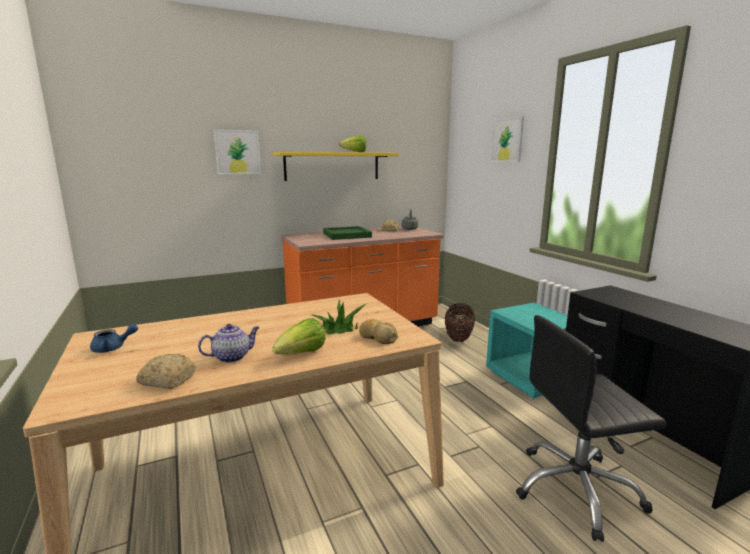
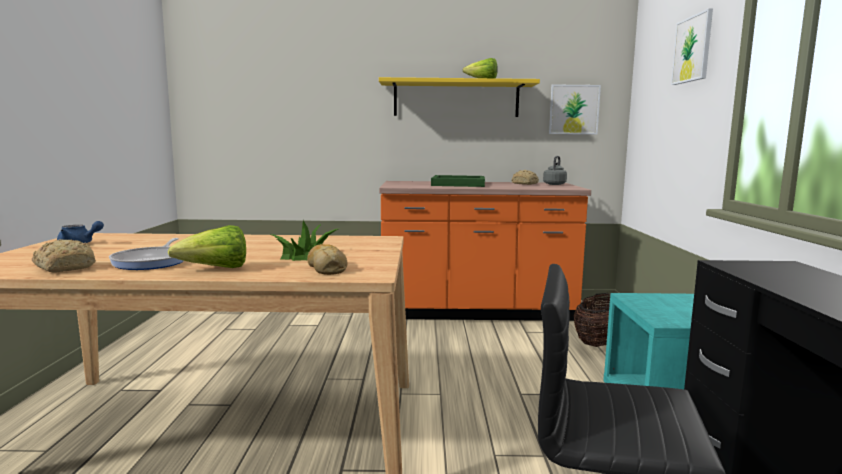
camera: 25 degrees right, 5 degrees down
teapot [198,324,260,363] -> frying pan [109,238,183,270]
picture [213,130,261,174] -> picture moved to [549,84,601,134]

